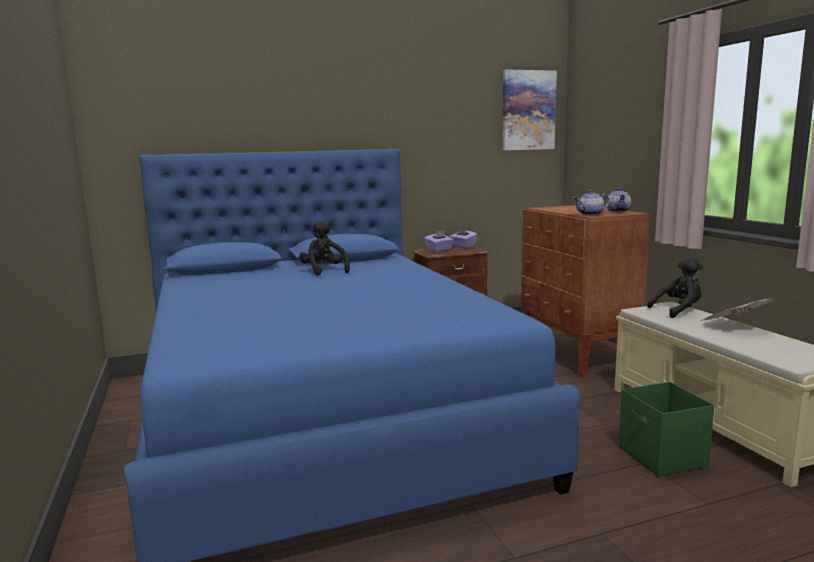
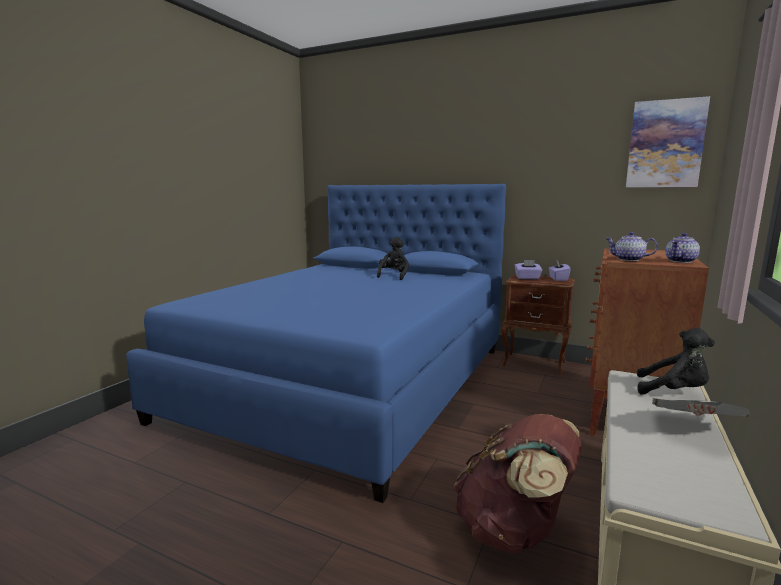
camera: 45 degrees right, 0 degrees up
green storage box [619,382,715,477] -> brown backpack [453,414,582,553]

